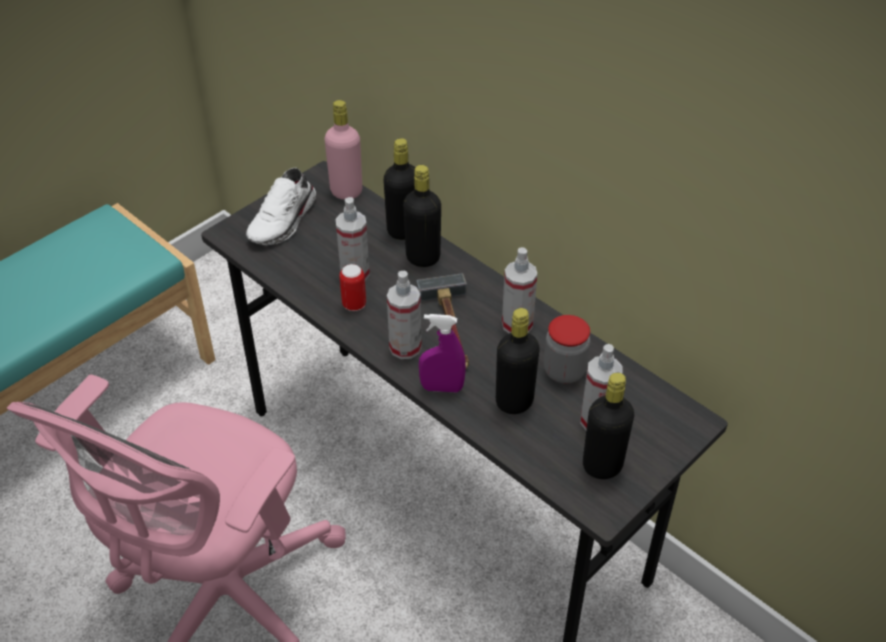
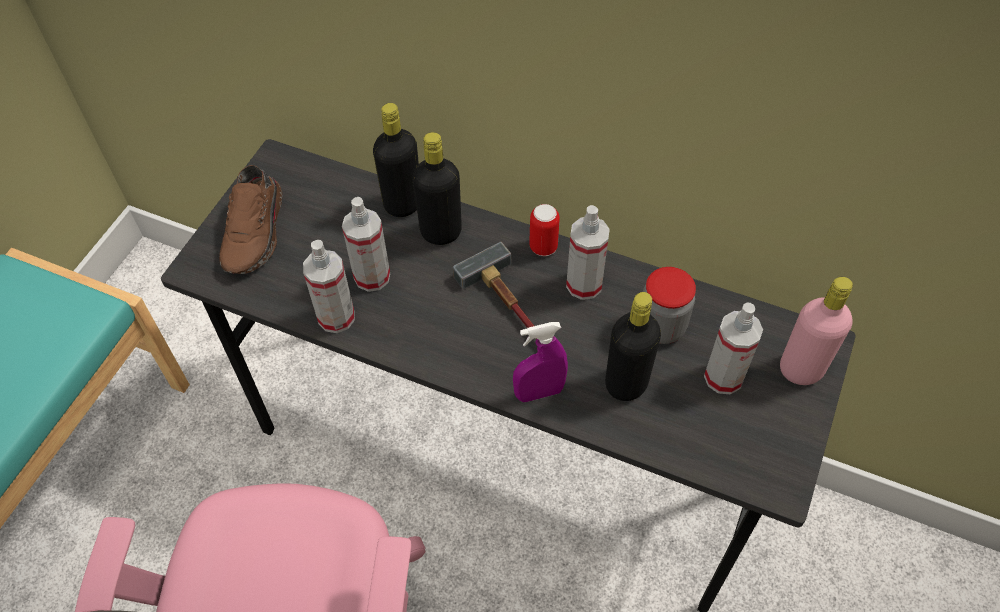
camera: 20 degrees left, 10 degrees up
white shoe [246,168,316,245] -> brown shoe [219,165,282,274]
pink bottle [324,100,362,200] -> pink bottle moved to [780,277,853,385]
can [339,264,366,311] -> can moved to [529,204,560,256]
spray bottle [387,271,422,359] -> spray bottle moved to [303,240,355,333]
black bottle [583,373,634,479] -> none

